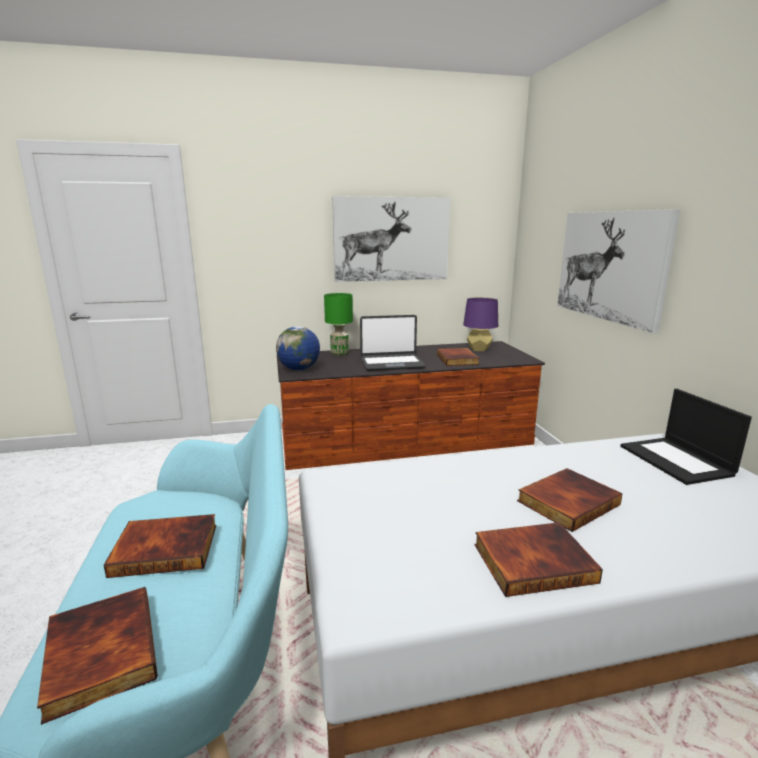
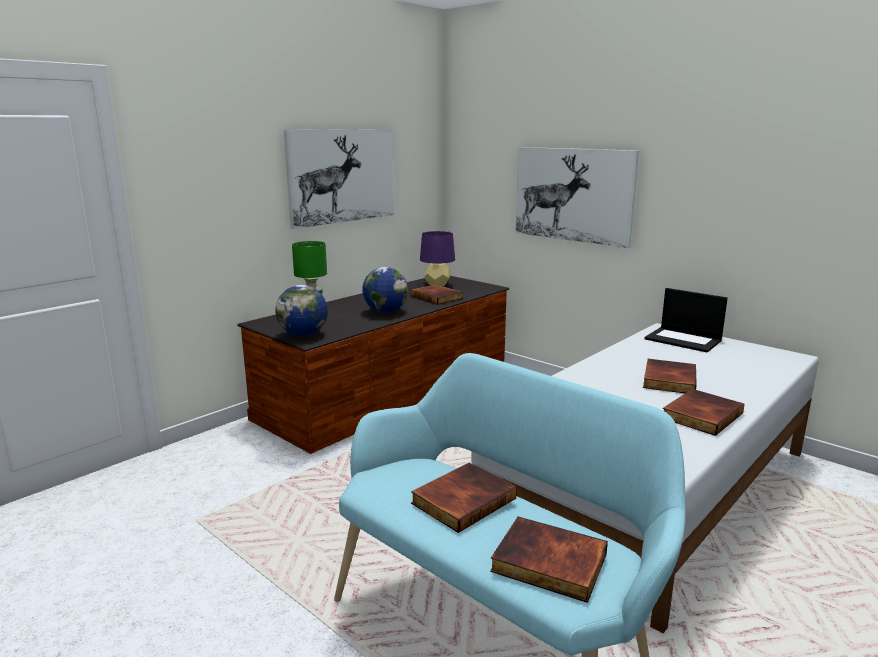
camera: 35 degrees left, 0 degrees up
laptop [360,315,426,371] -> globe [362,267,408,313]

